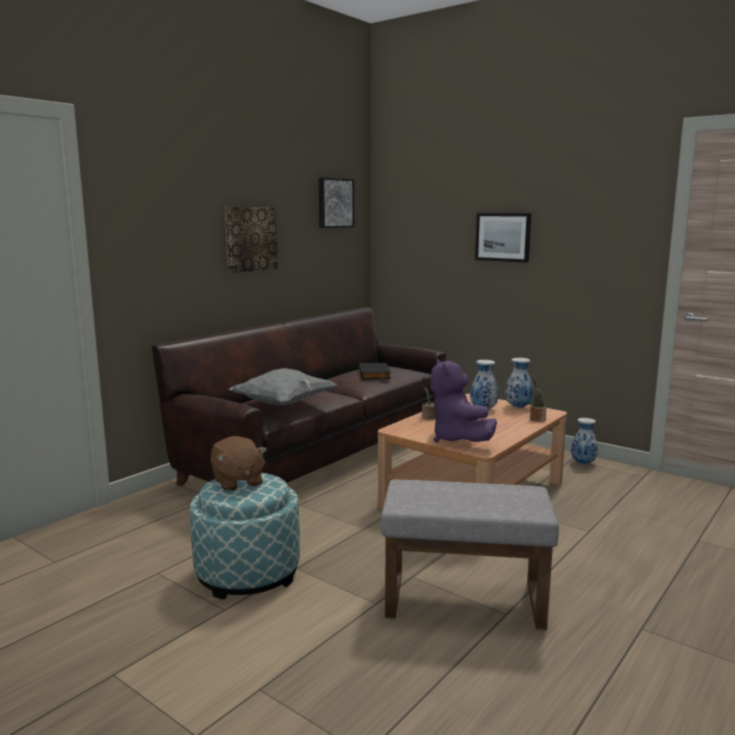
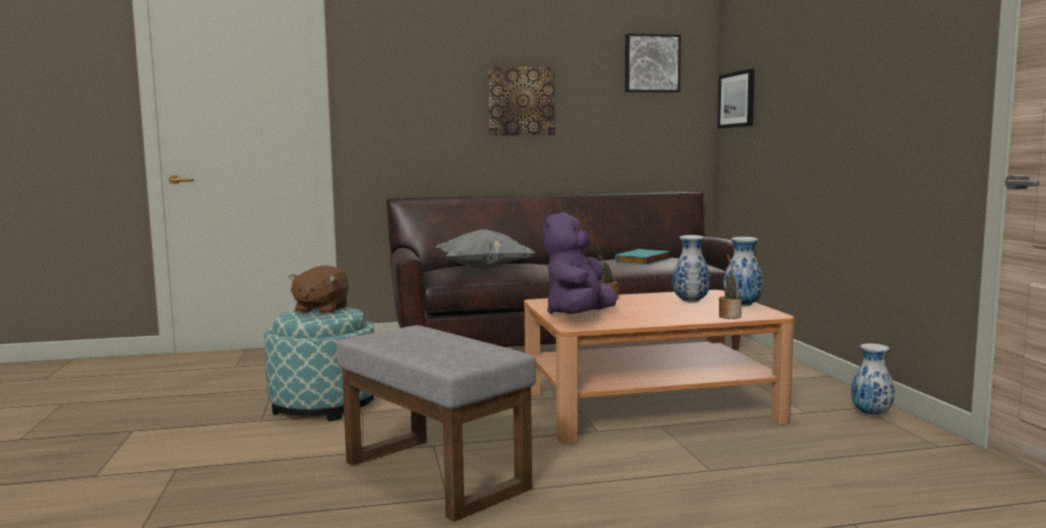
camera: 40 degrees right, 5 degrees down
black book [359,363,391,379] -> turquoise book [615,249,671,265]
picture [475,213,531,263] -> picture moved to [718,69,755,128]

